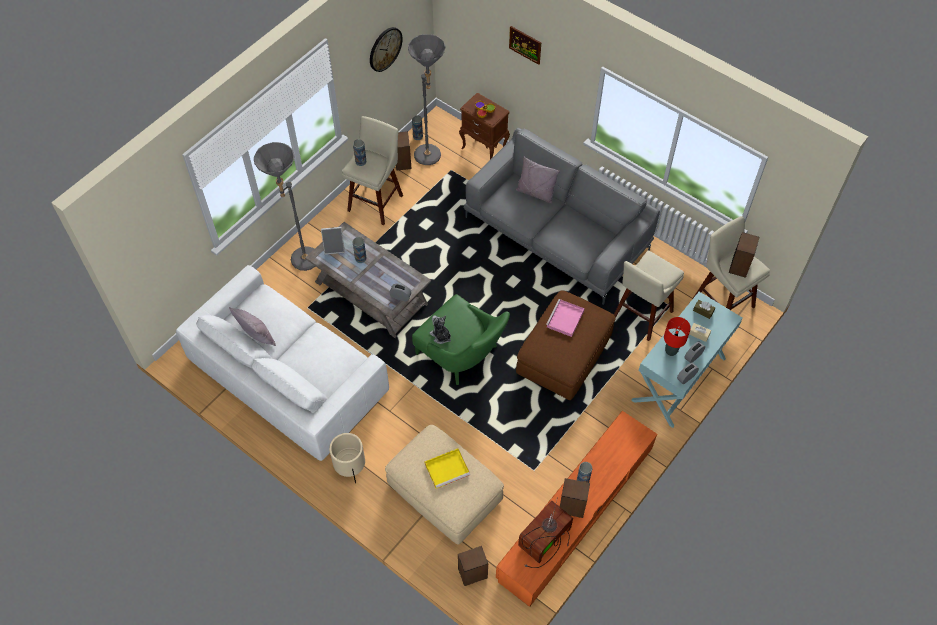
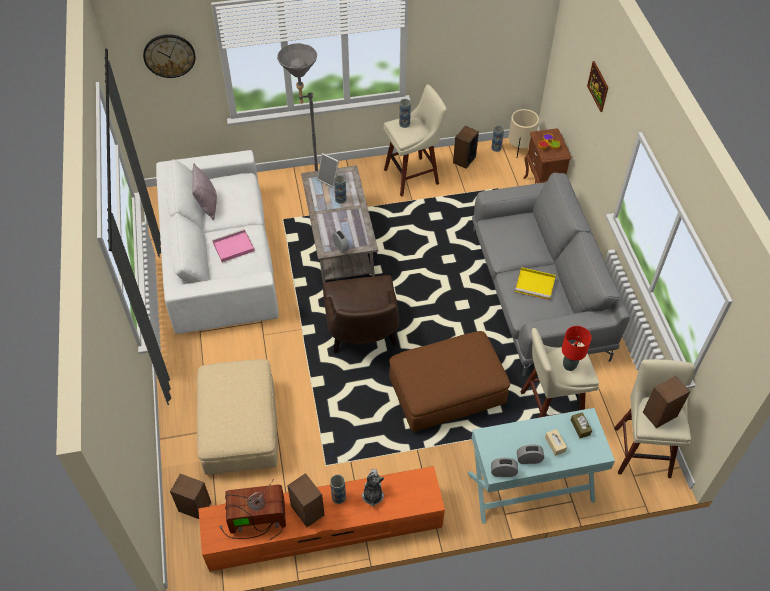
camera: 40 degrees right, 5 degrees down
beige planter [329,433,365,483] -> beige planter moved to [508,109,539,157]
wall clock [370,27,403,72] -> wall clock moved to [143,34,195,78]
grey floor lamp [408,34,445,165] -> none
green armchair [412,294,510,385] -> brown armchair [323,275,399,353]
yellow tray [425,449,470,489] -> yellow tray moved to [515,267,556,300]
plush toy [430,315,451,344] -> plush toy moved to [362,469,384,507]
purple pillow [516,157,560,204] -> none
pink tray [546,299,585,337] -> pink tray moved to [212,229,255,262]
red table lamp [664,317,691,356] -> red table lamp moved to [562,326,592,371]

